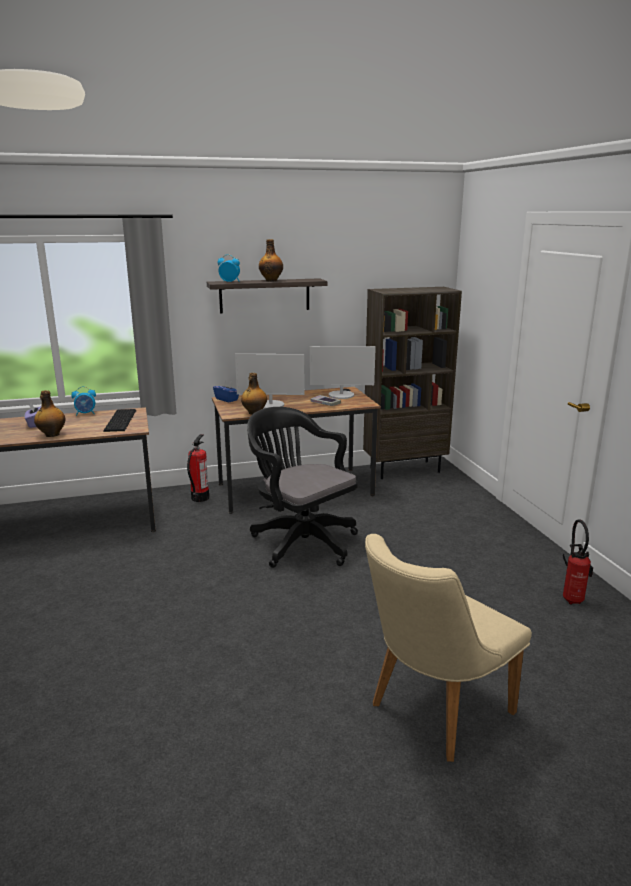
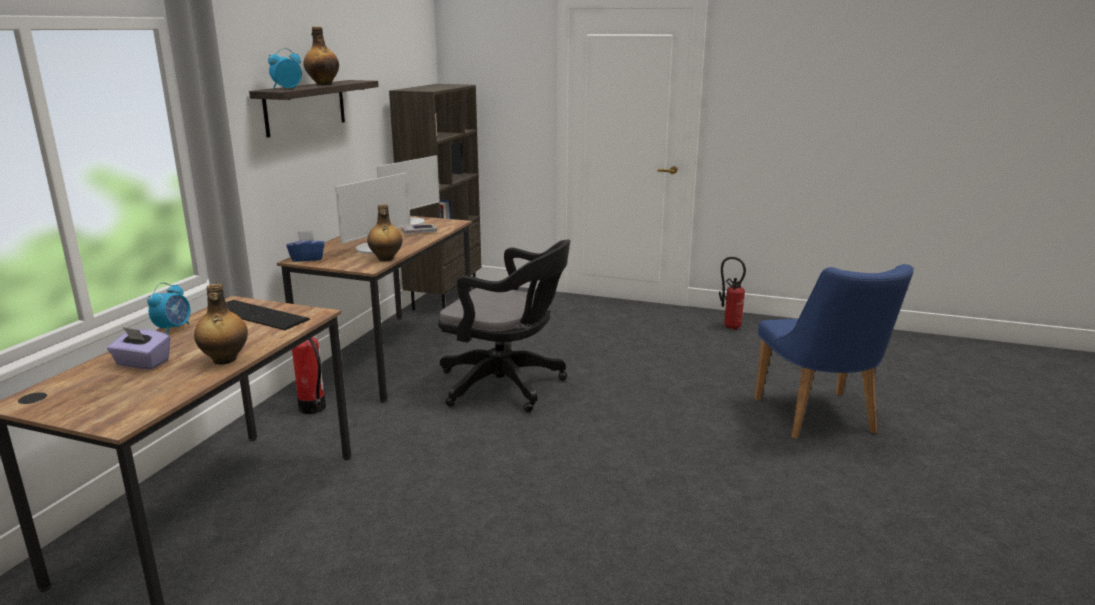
camera: 55 degrees left, 0 degrees up
black office chair [247,407,358,568] -> black office chair turned 150 degrees counterclockwise [438,240,570,412]
beige chair [365,534,532,762] -> blue chair [754,264,914,439]

